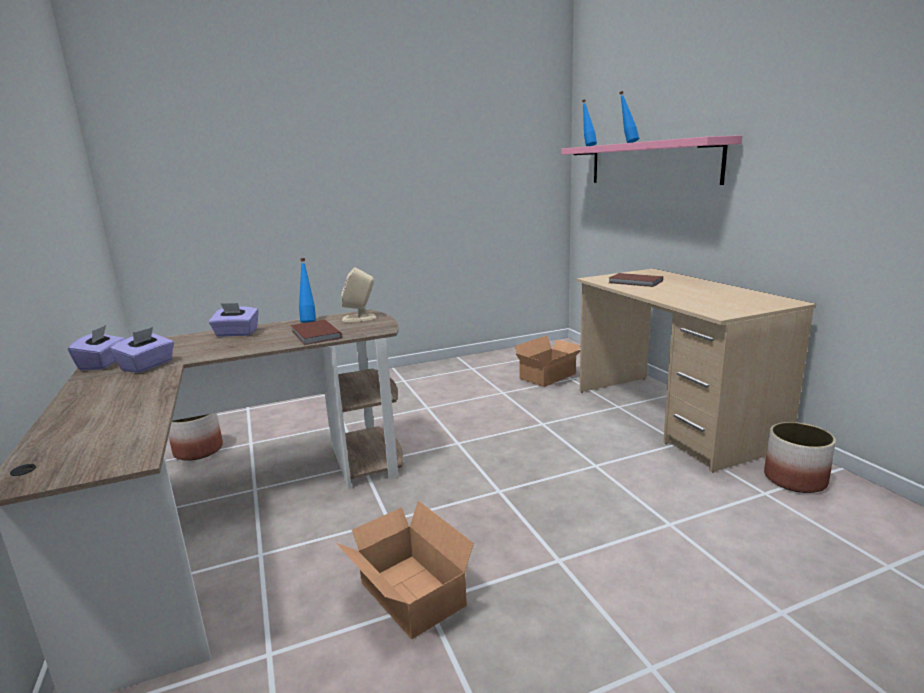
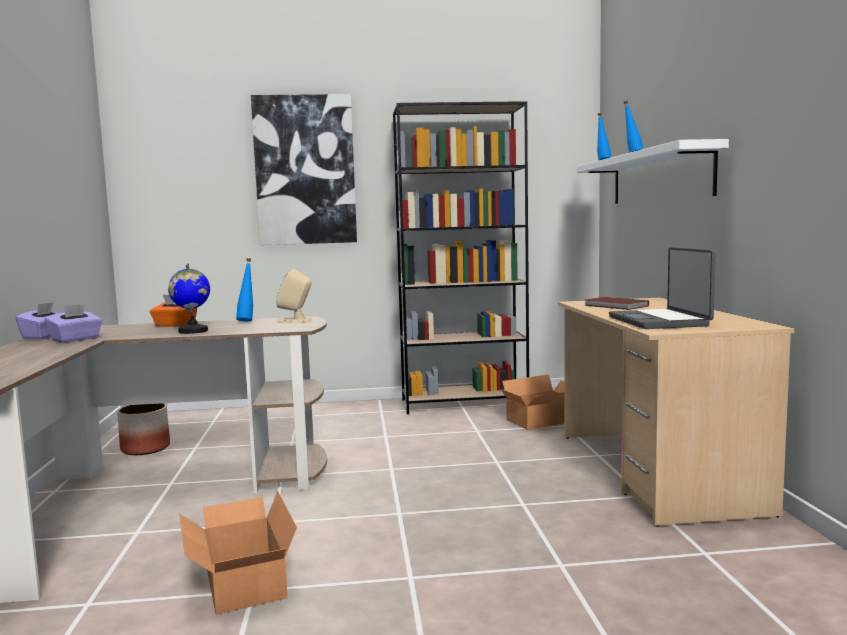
camera: 15 degrees right, 10 degrees down
purple tissue box [209,303,259,337] -> orange tissue box [149,294,197,327]
brown book [291,320,342,345] -> none
pink shelf [561,135,742,185] -> white shelf [577,139,729,204]
planter [764,422,836,493] -> none
none -> globe [168,263,210,334]
none -> picture [251,94,357,245]
none -> beige bookcase [393,101,529,414]
none -> laptop [609,247,716,329]

